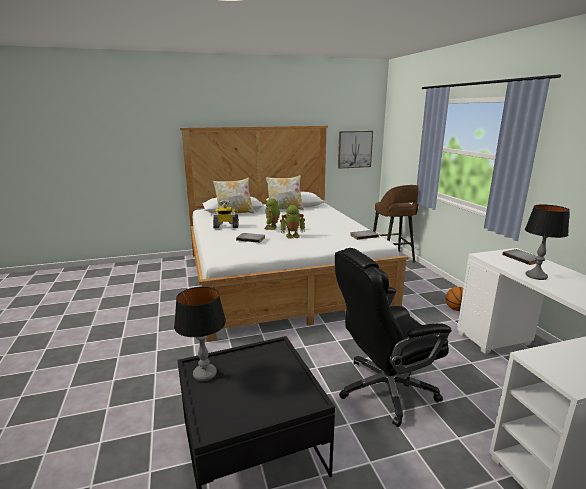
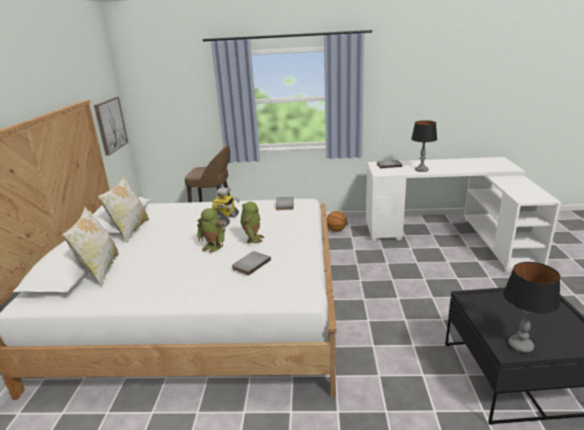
camera: 70 degrees left, 5 degrees up
toy robot [213,200,239,228] -> toy robot moved to [212,188,240,227]
black office chair [335,248,452,427] -> none

